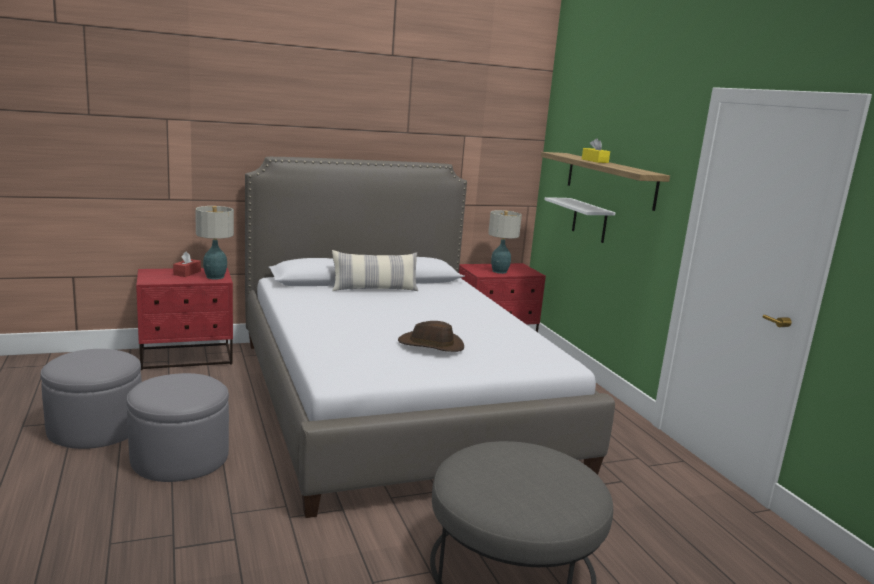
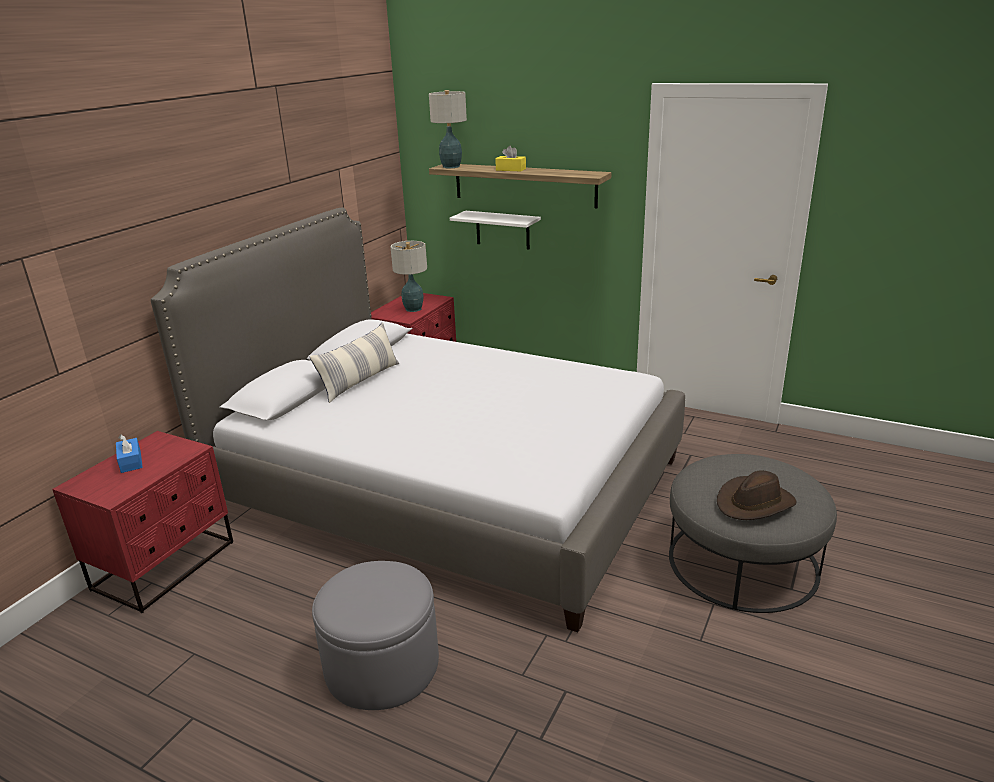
camera: 40 degrees left, 10 degrees up
grey ottoman [40,349,142,449] -> none
red tissue box [173,251,201,277] -> blue tissue box [116,435,143,473]
table lamp [195,206,234,280] -> table lamp moved to [429,90,467,168]
brown hat [398,321,464,352] -> brown hat moved to [717,470,797,520]

